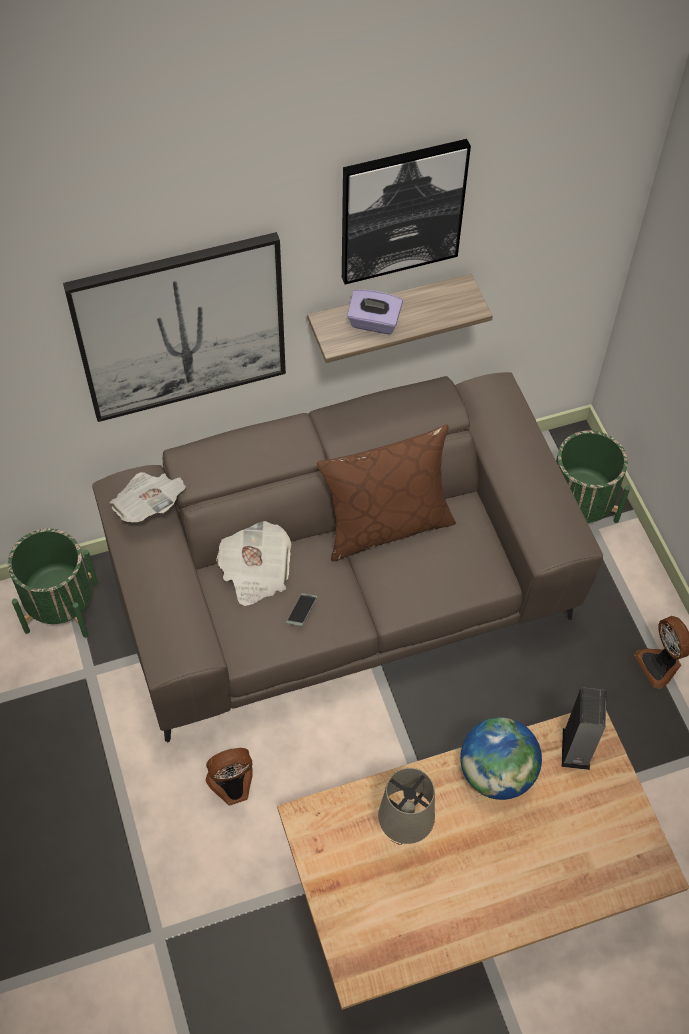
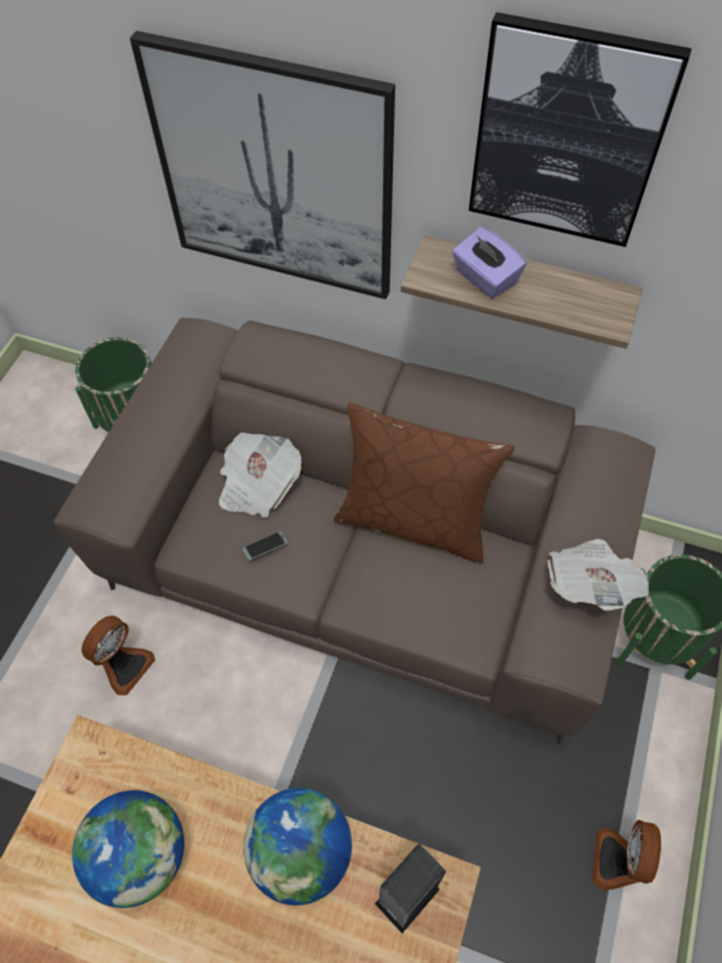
camera: 40 degrees right, 0 degrees up
newspaper [109,472,186,522] -> newspaper moved to [548,539,649,611]
fan [206,748,253,806] -> fan turned 105 degrees clockwise [82,616,155,695]
beige table lamp [378,768,435,845] -> globe [72,790,184,908]

